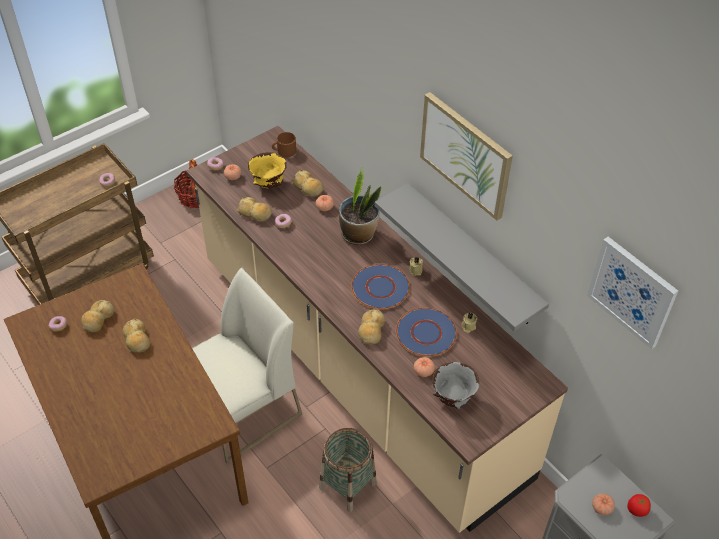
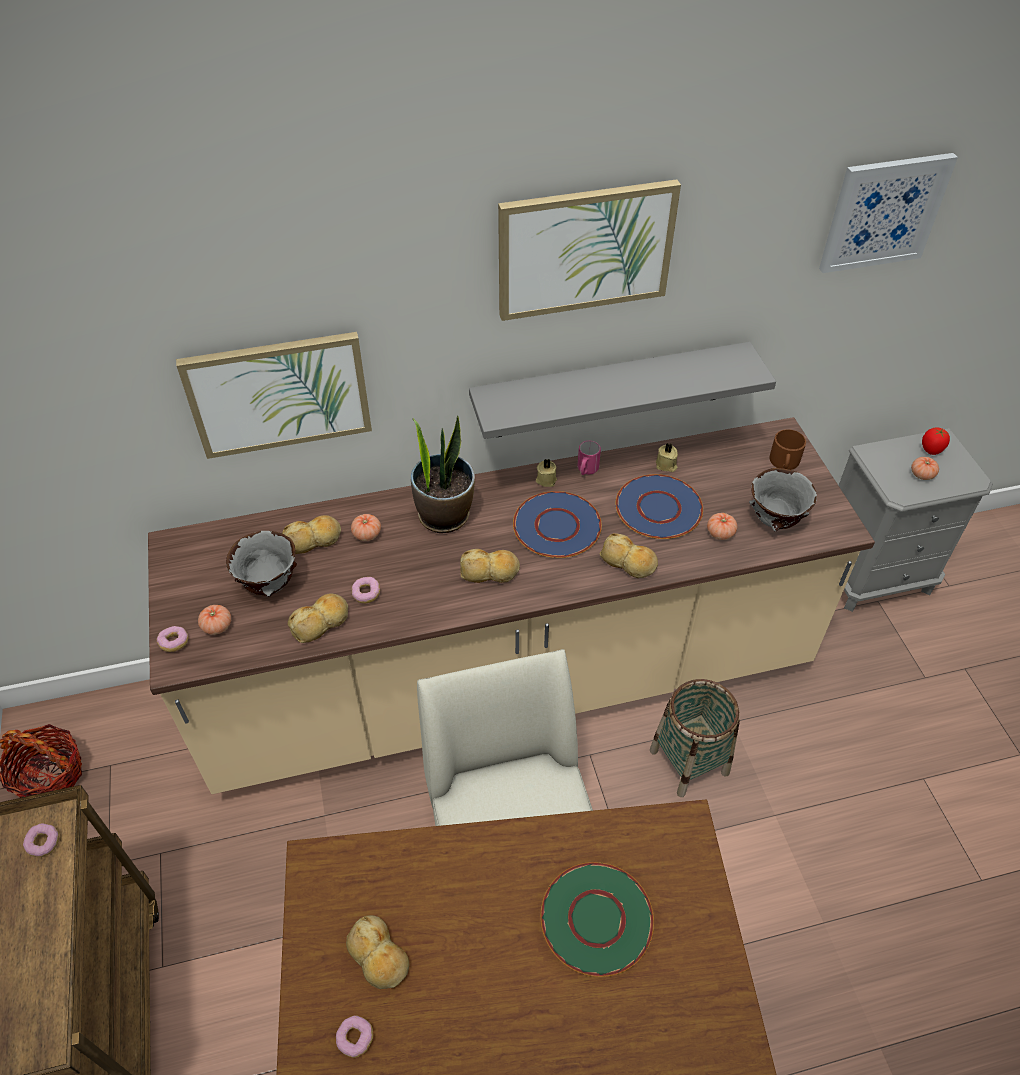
camera: 65 degrees left, 0 degrees up
bread [123,318,150,353] -> bread moved to [460,549,520,583]
yellow bowl [248,152,287,188] -> grey bowl [226,531,297,597]
brown mug [272,132,296,157] -> brown mug moved to [770,429,806,470]
none -> picture [176,332,372,459]
none -> green plate [541,862,654,977]
none -> pink mug [577,441,601,475]

